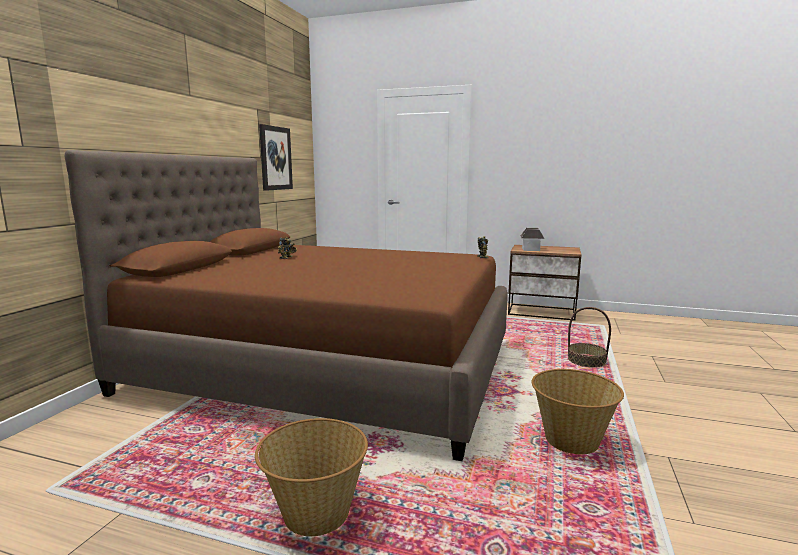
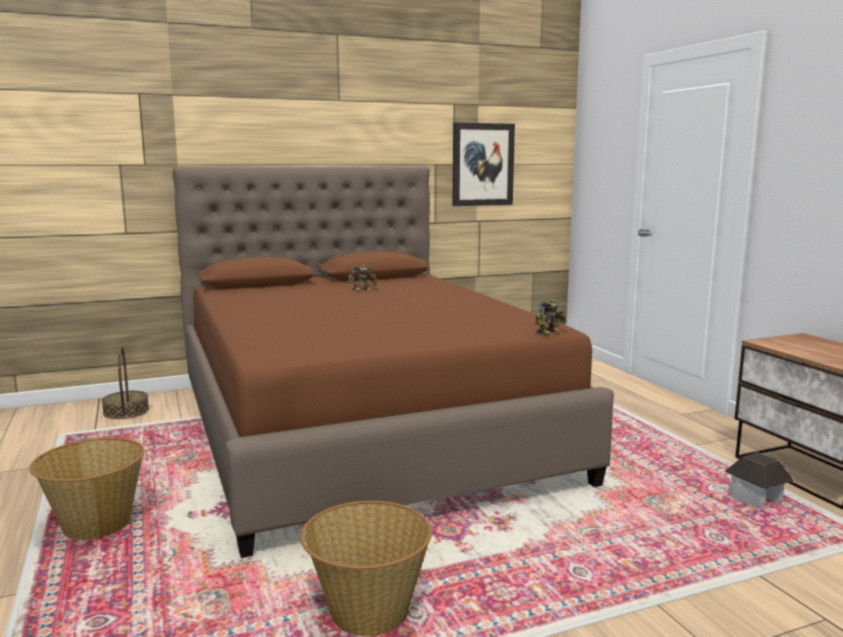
camera: 50 degrees right, 0 degrees up
toy house [521,227,544,251] -> toy house moved to [724,452,794,509]
basket [568,307,611,368] -> basket moved to [102,346,149,419]

